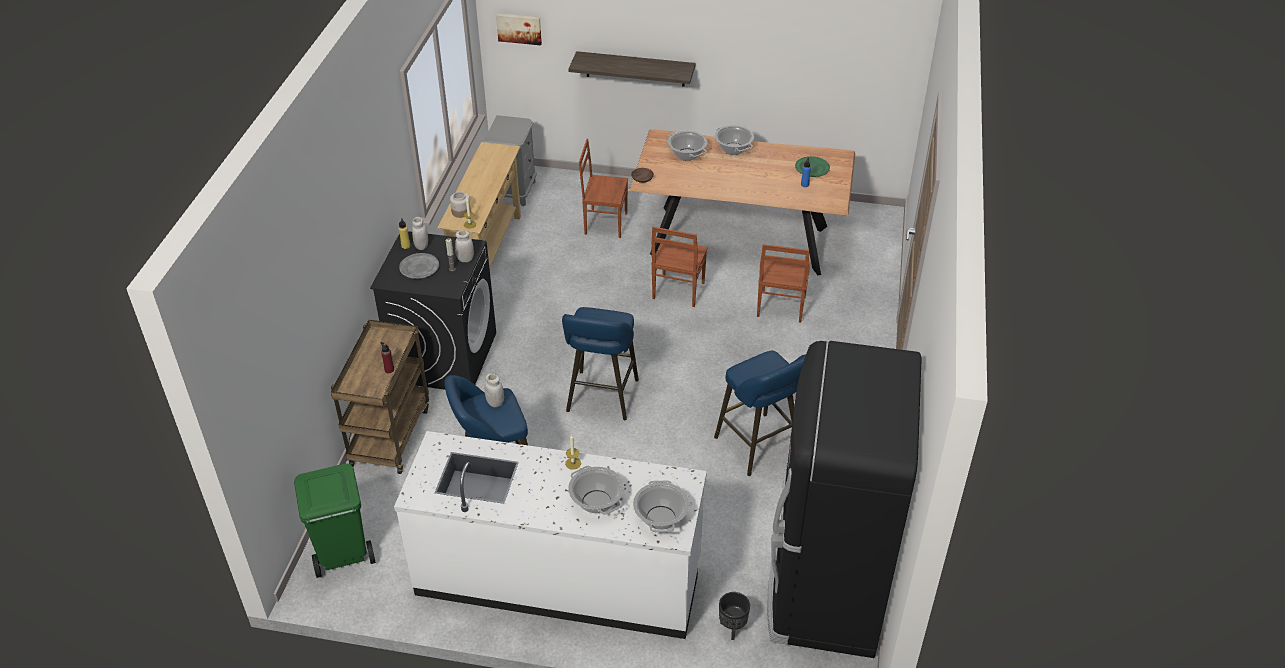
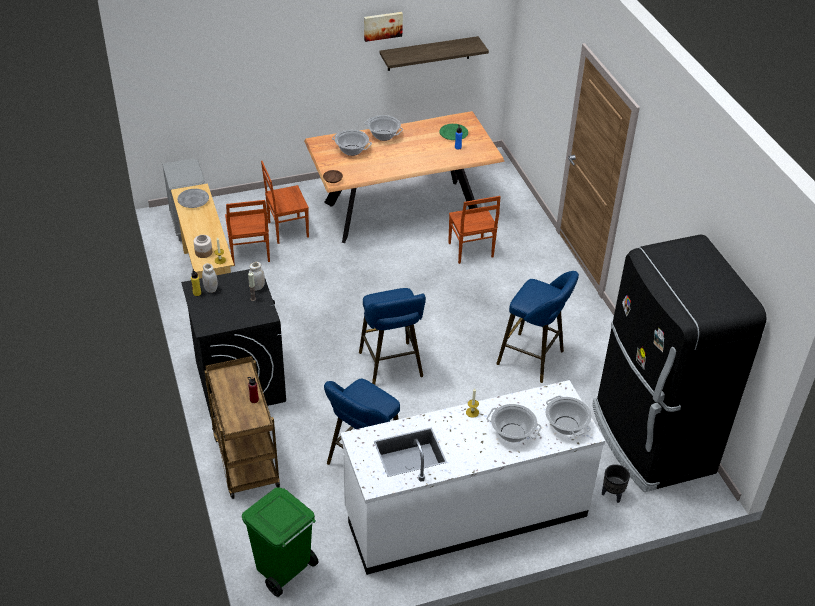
camera: 30 degrees left, 0 degrees up
grey plate [399,253,439,279] -> grey plate moved to [178,189,209,208]
white jar [484,373,504,407] -> none
picture [496,13,542,45] -> picture moved to [364,12,403,42]
shelf [568,51,695,86] -> shelf moved to [379,36,489,71]
brown chair [651,227,708,307] -> brown chair moved to [225,200,270,266]

